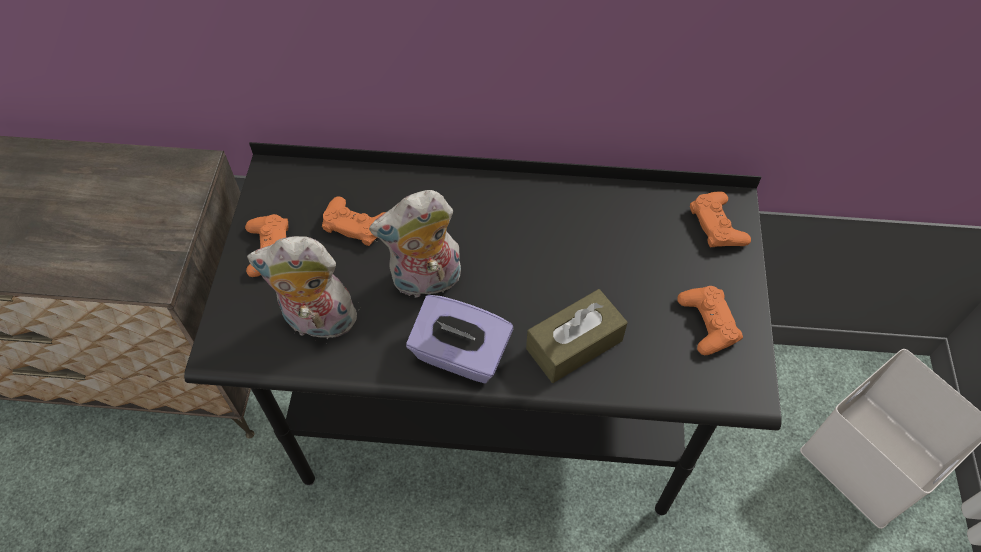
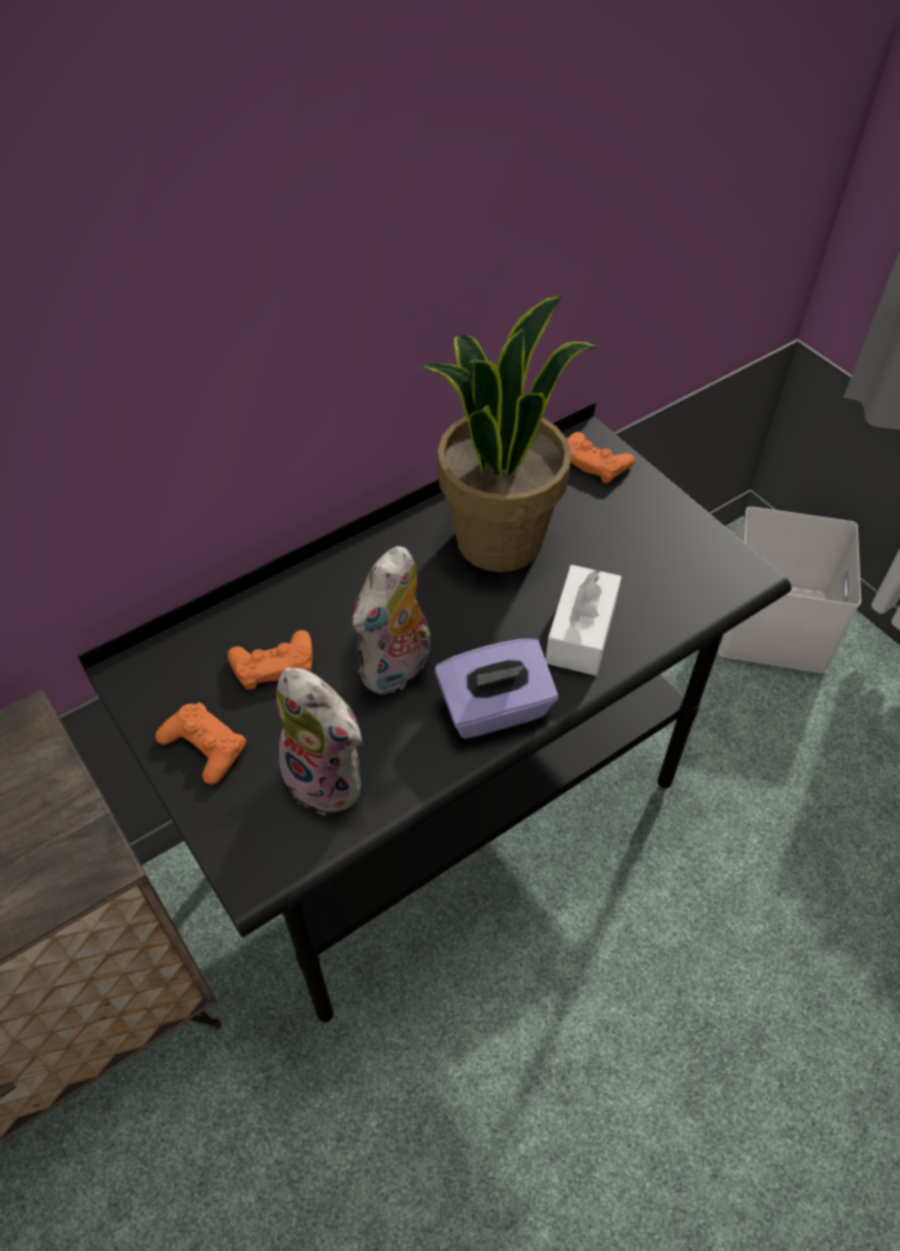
camera: 40 degrees left, 5 degrees down
plush toy [247,236,363,339] -> plush toy turned 105 degrees counterclockwise [277,668,363,816]
brown tissue box [526,289,628,383] -> white tissue box [546,565,621,676]
orange game controller [677,286,743,355] -> none
none -> potted plant [420,295,599,572]

